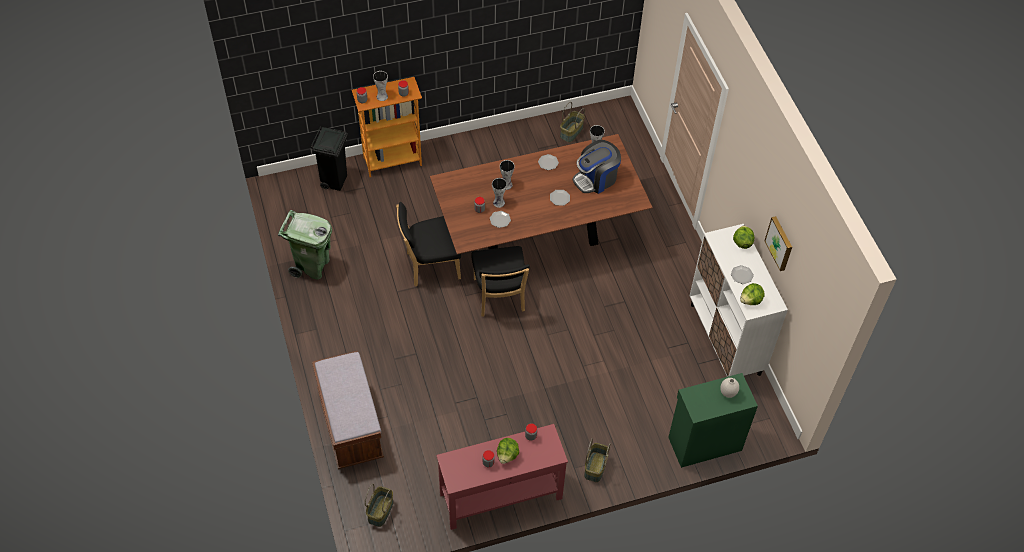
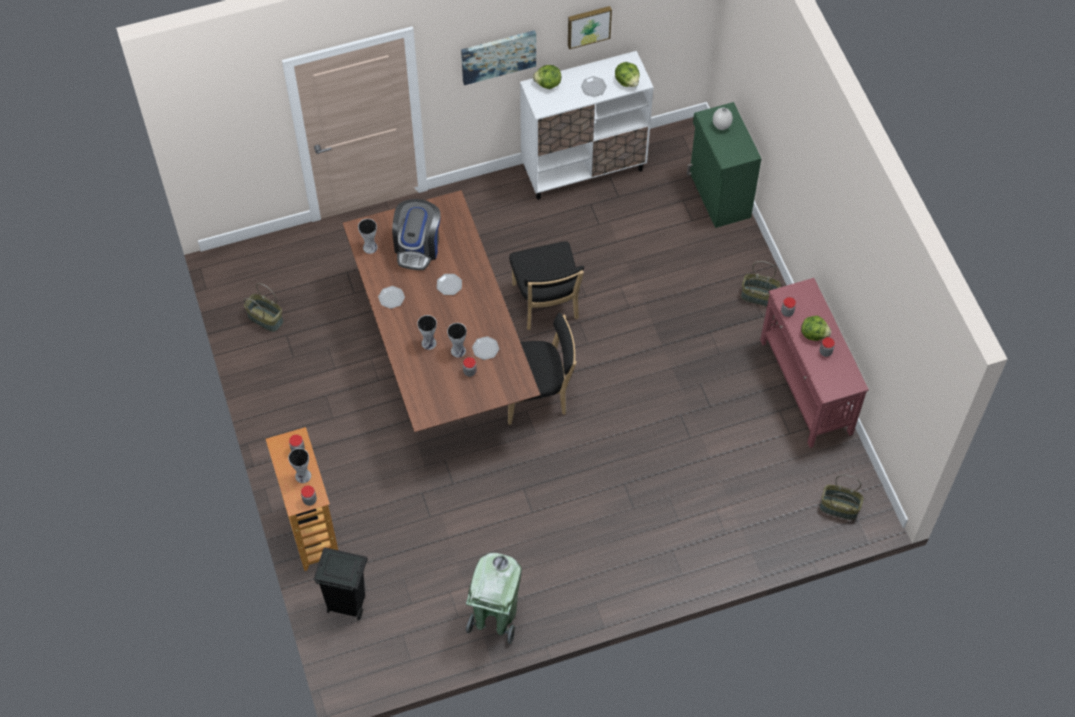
camera: 90 degrees left, 5 degrees up
brown bench [312,350,384,469] -> none
black chair [396,202,461,287] -> black chair moved to [509,241,584,330]
coffee machine [572,140,621,194] -> coffee machine turned 45 degrees clockwise [392,199,440,270]
none -> picture [461,30,536,85]

